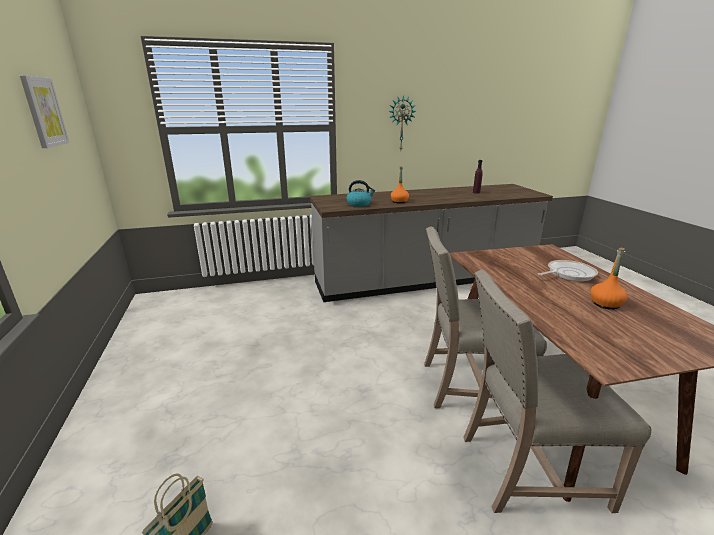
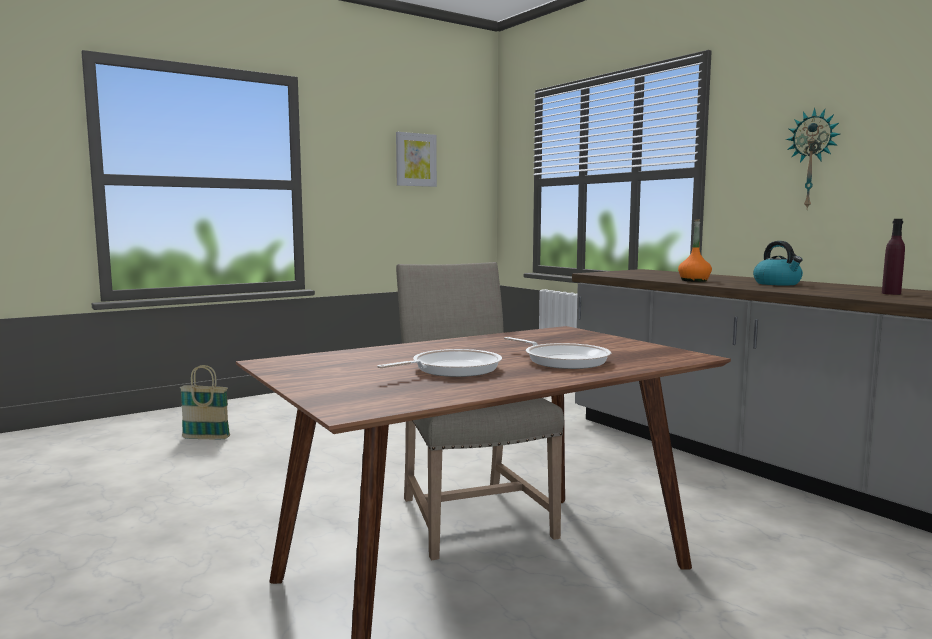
camera: 70 degrees right, 15 degrees down
kettle [346,180,375,207] -> kettle moved to [753,241,803,286]
beige chair [463,270,651,513] -> none
orange bottle [591,248,627,310] -> frying pan [377,349,502,377]

